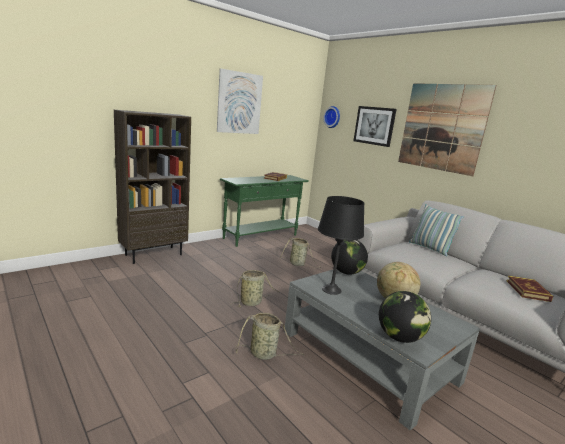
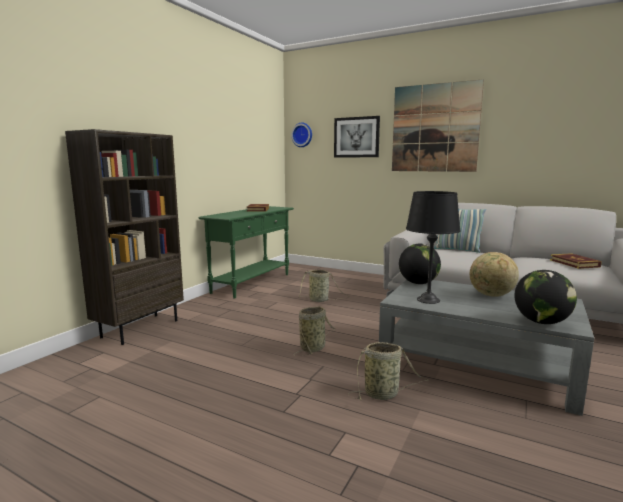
camera: 20 degrees left, 5 degrees down
picture [217,68,263,134] -> none

